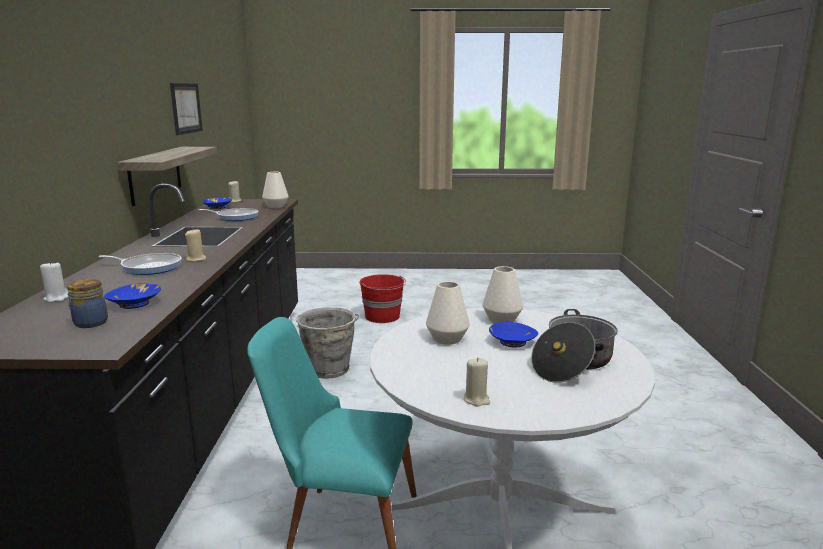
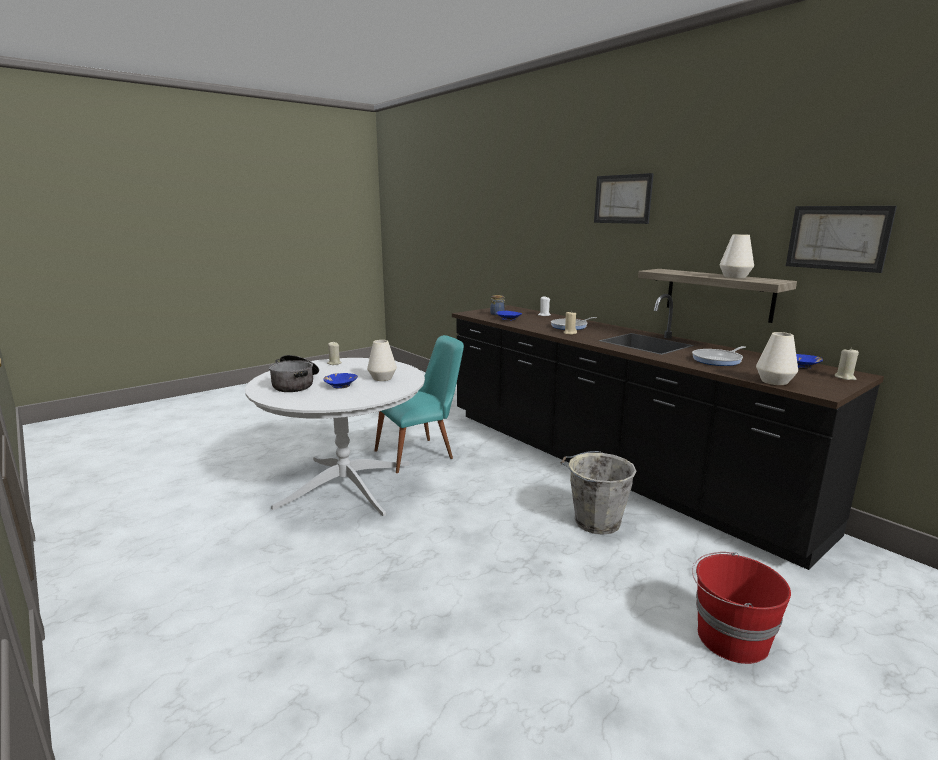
camera: 140 degrees right, 0 degrees up
white vase [482,266,523,323] -> white vase moved to [720,234,754,278]
none -> picture [594,173,654,224]

